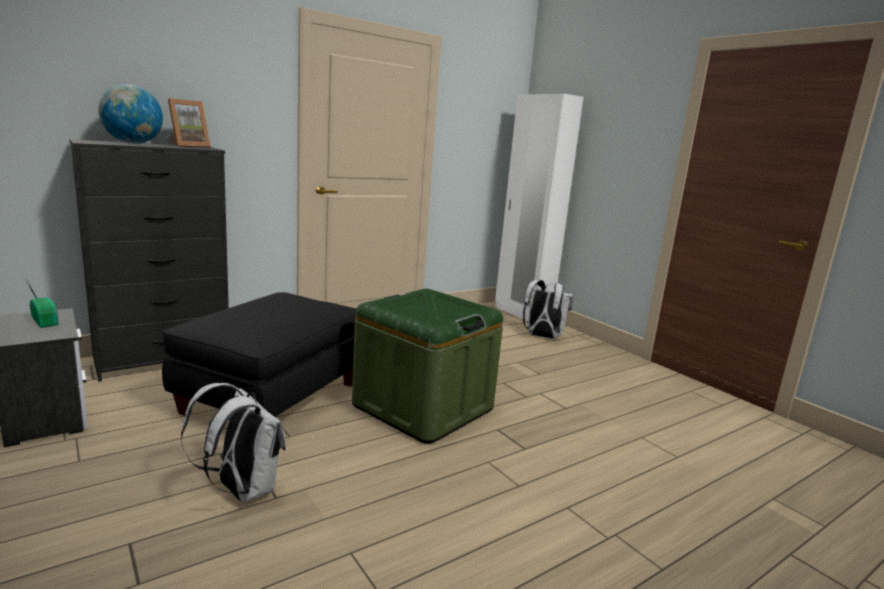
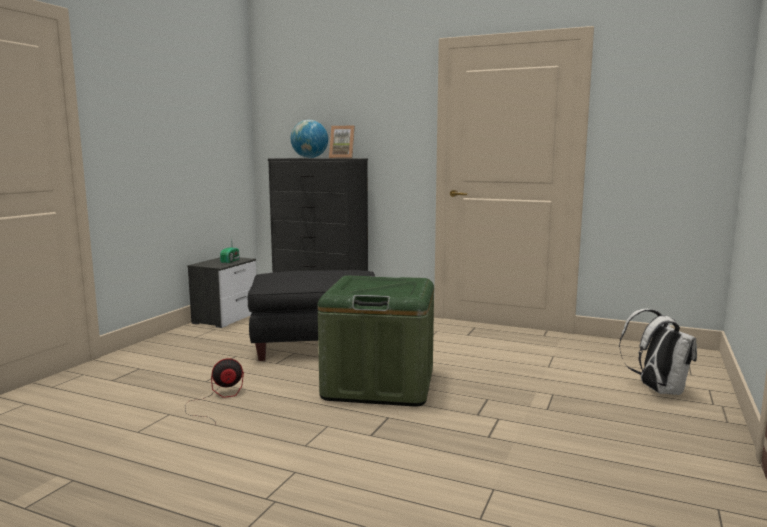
camera: 60 degrees right, 5 degrees down
white backpack [181,383,286,503] -> none
white wardrobe [495,94,583,321] -> none
none -> fan [185,358,244,425]

